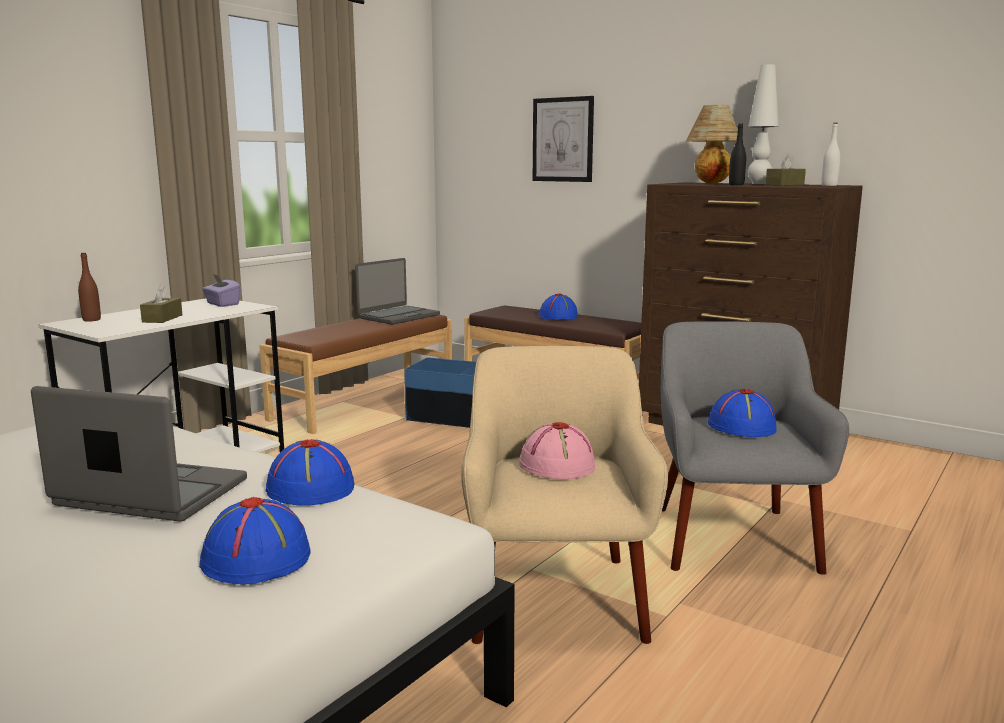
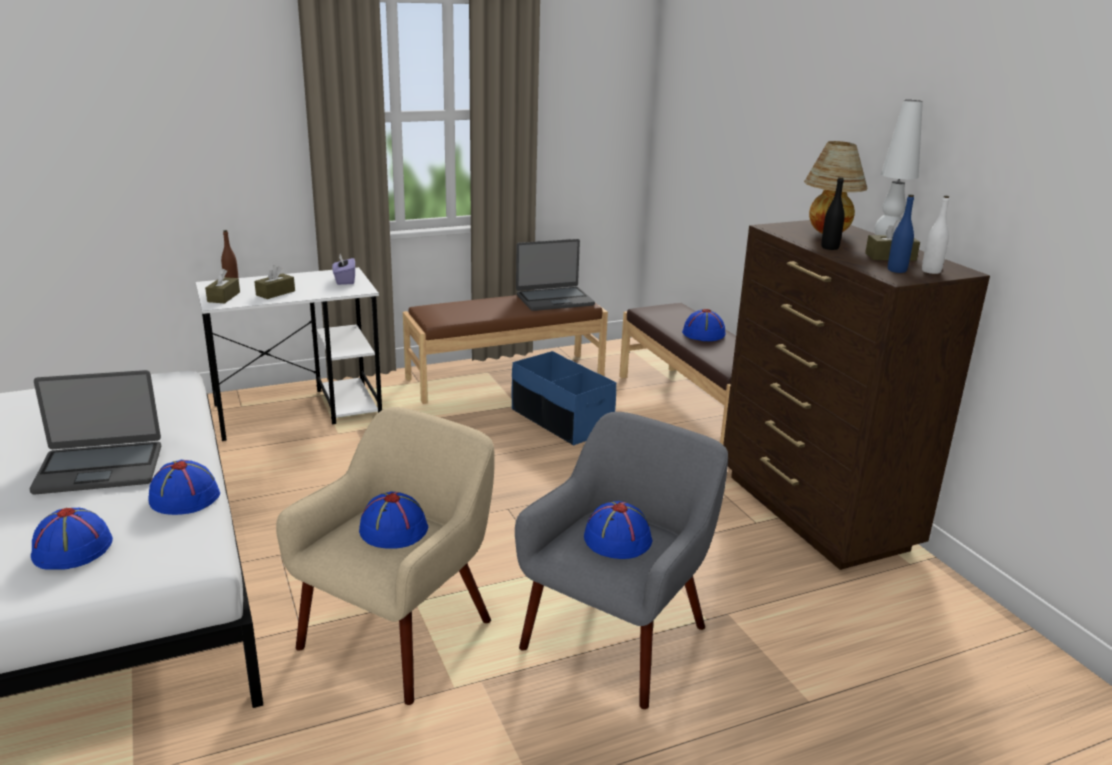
camera: 30 degrees right, 10 degrees up
laptop [31,386,247,522] -> laptop turned 120 degrees clockwise [30,370,161,495]
pink hat [519,422,595,479] -> blue hat [359,491,428,549]
picture [533,96,594,182] -> none
none -> brown tissue box [205,268,240,303]
none -> blue bottle [888,195,914,273]

